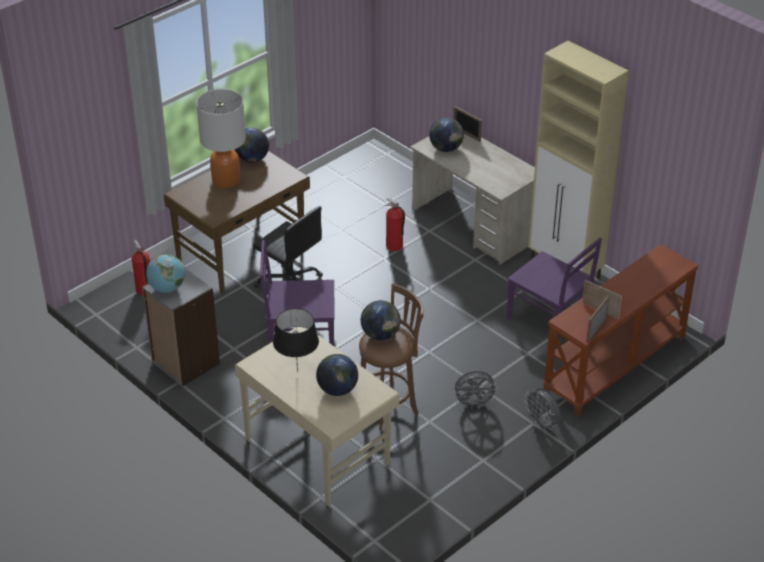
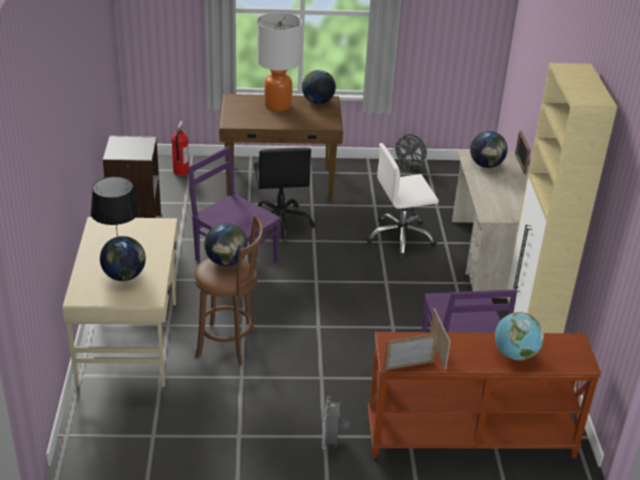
camera: 40 degrees right, 5 degrees down
globe [146,254,185,293] -> globe moved to [495,312,544,361]
fire extinguisher [385,198,405,251] -> white office chair [366,143,439,258]
grey fan [453,371,498,409] -> grey fan moved to [393,134,427,169]

